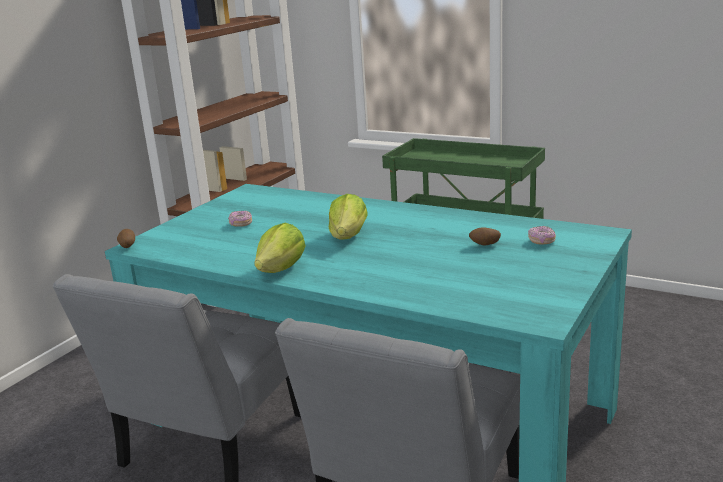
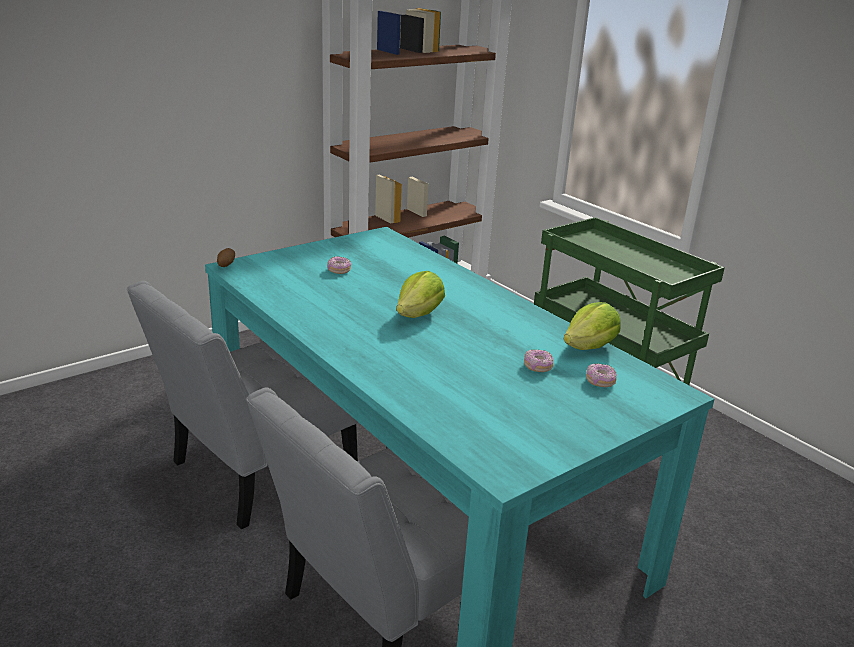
camera: 20 degrees right, 5 degrees up
lettuce [254,223,305,273] -> lettuce moved to [564,302,621,350]
potato [469,227,501,246] -> donut [524,350,553,372]

